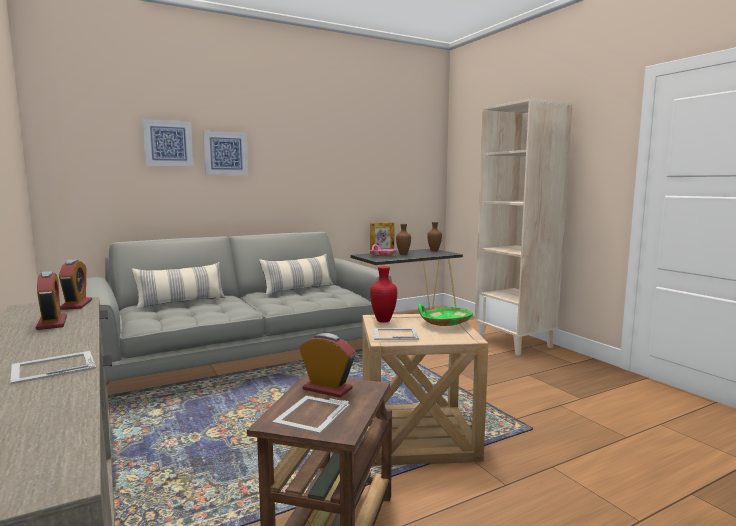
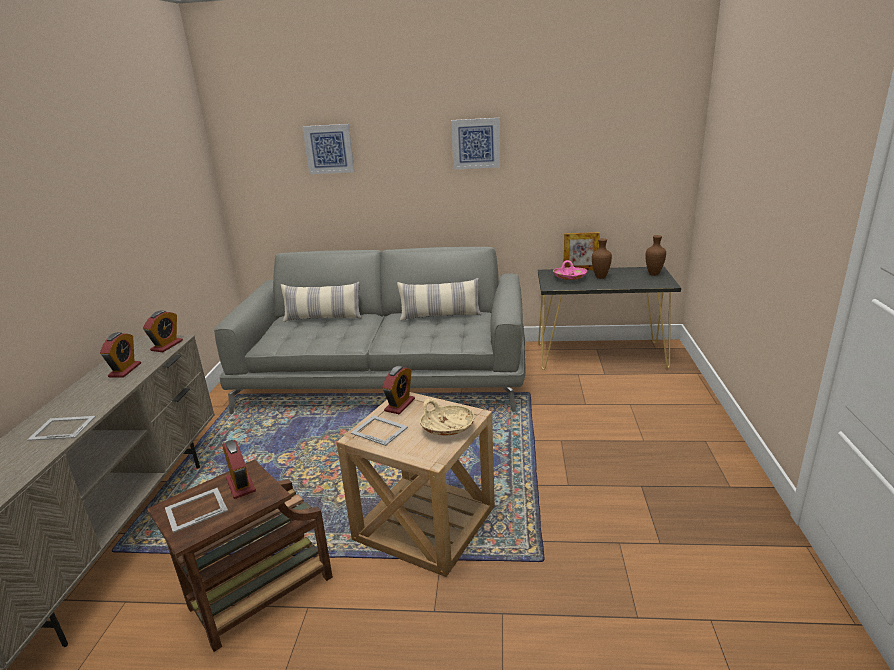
camera: 35 degrees right, 15 degrees up
picture [203,131,248,175] -> picture moved to [451,118,500,169]
red vase [370,266,397,323] -> alarm clock [382,366,415,415]
green bowl [418,304,473,326] -> beige bowl [420,399,474,436]
beige bookcase [475,98,573,356] -> none

